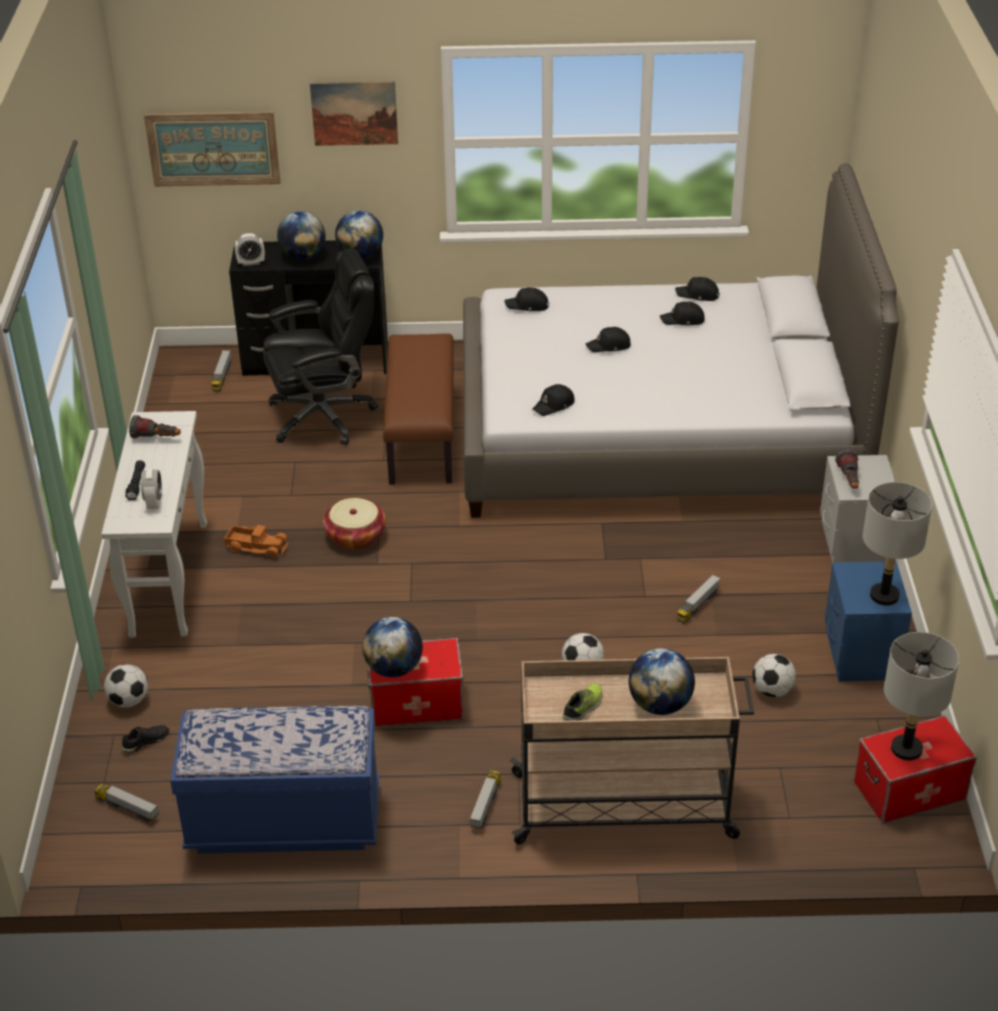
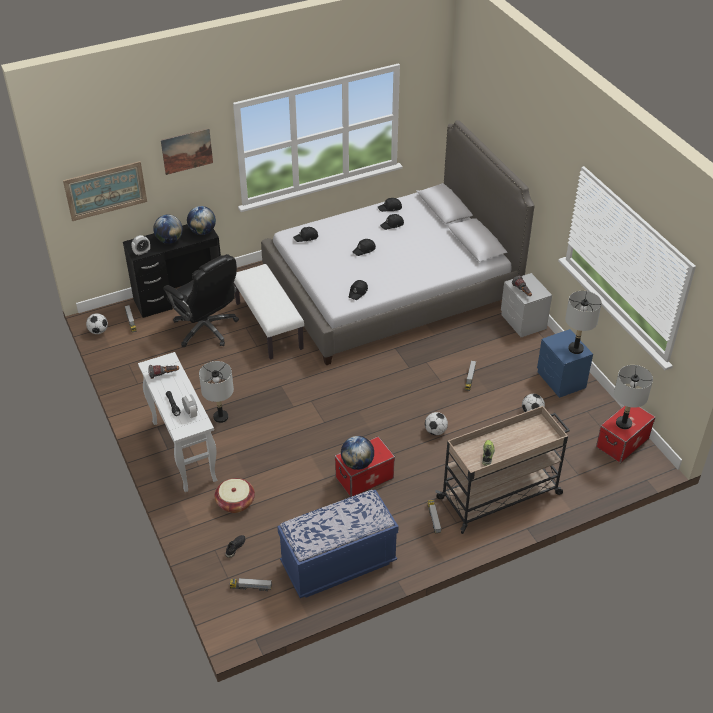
camera: 25 degrees left, 5 degrees up
football [104,664,148,707] -> football moved to [86,313,108,334]
toy truck [224,525,288,558] -> grey table lamp [199,361,234,423]
black office chair [263,249,378,445] -> black office chair turned 90 degrees clockwise [163,254,239,347]
basket [323,498,386,549] -> basket moved to [215,478,255,513]
brown bench [383,333,454,485] -> white bench [234,264,304,360]
globe [629,648,695,715] -> none

